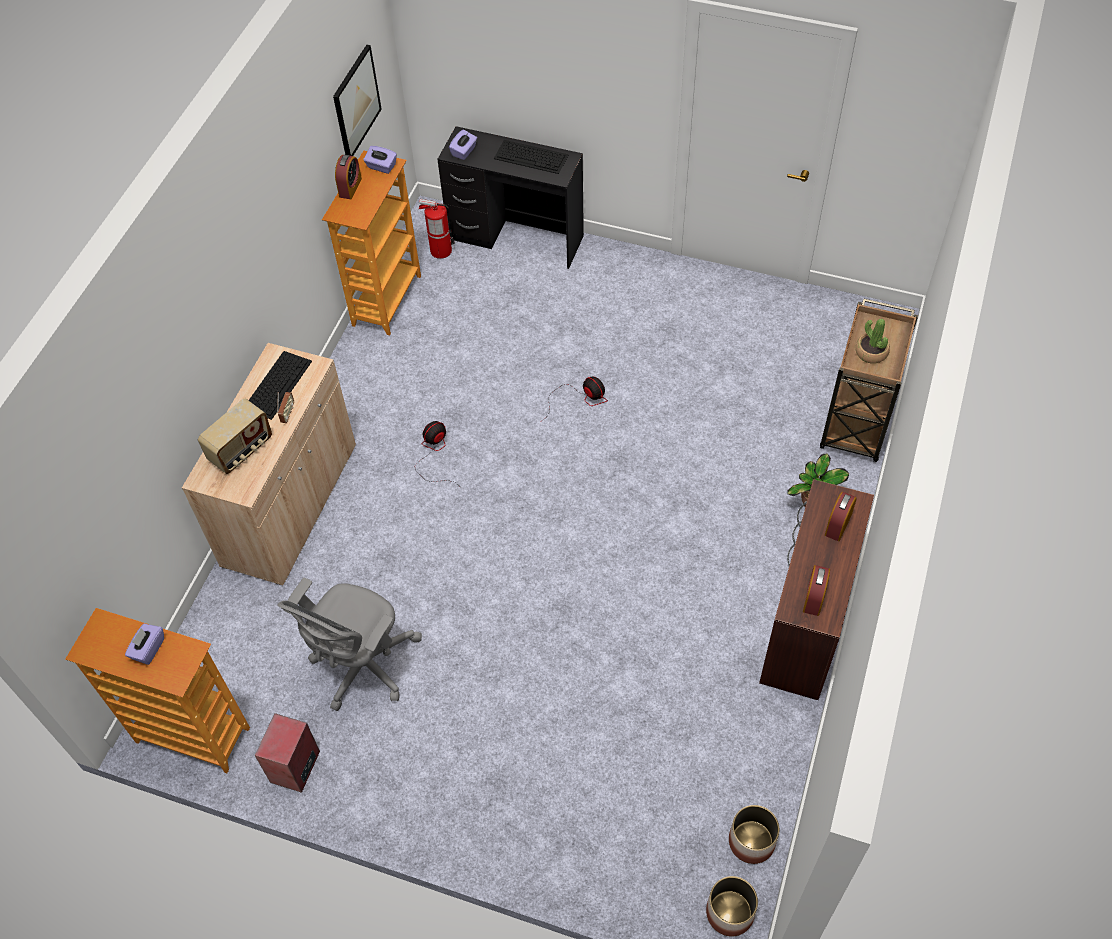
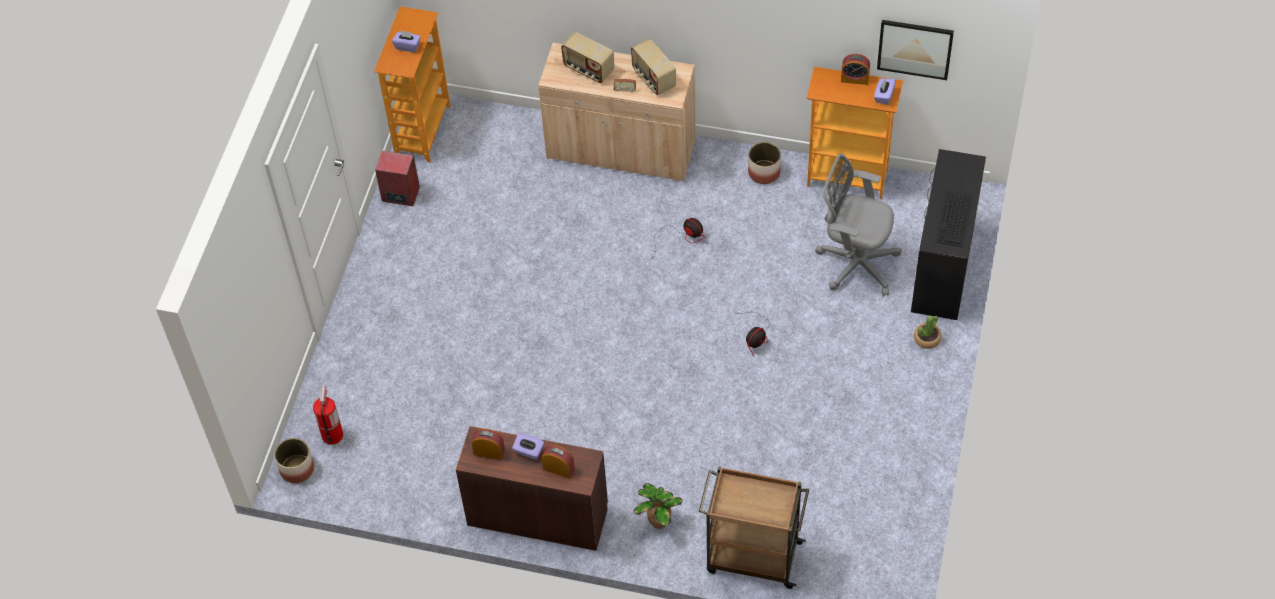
camera: 85 degrees right, 0 degrees up
keyboard [249,351,312,420] -> radio [631,38,676,96]
grey office chair [277,578,422,711] -> grey office chair moved to [815,154,902,296]
fire extinguisher [418,199,455,259] -> fire extinguisher moved to [313,387,343,445]
purple tissue box [449,129,477,160] -> purple tissue box moved to [512,433,544,460]
planter [729,805,780,864] -> planter moved to [748,142,781,184]
potted plant [856,319,890,364] -> potted plant moved to [914,316,942,349]

